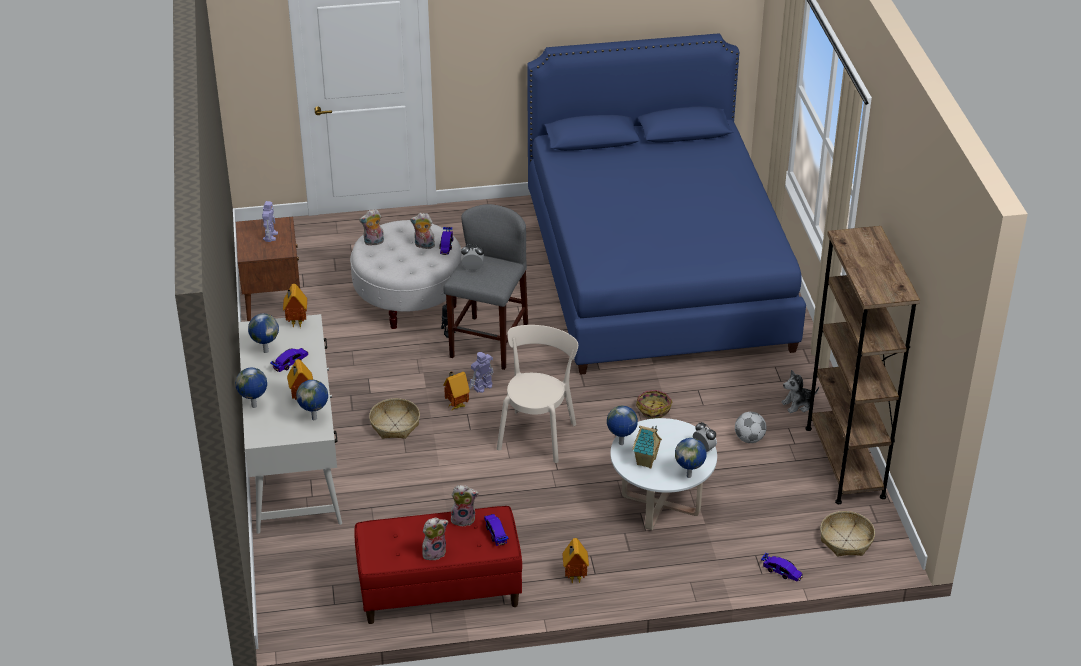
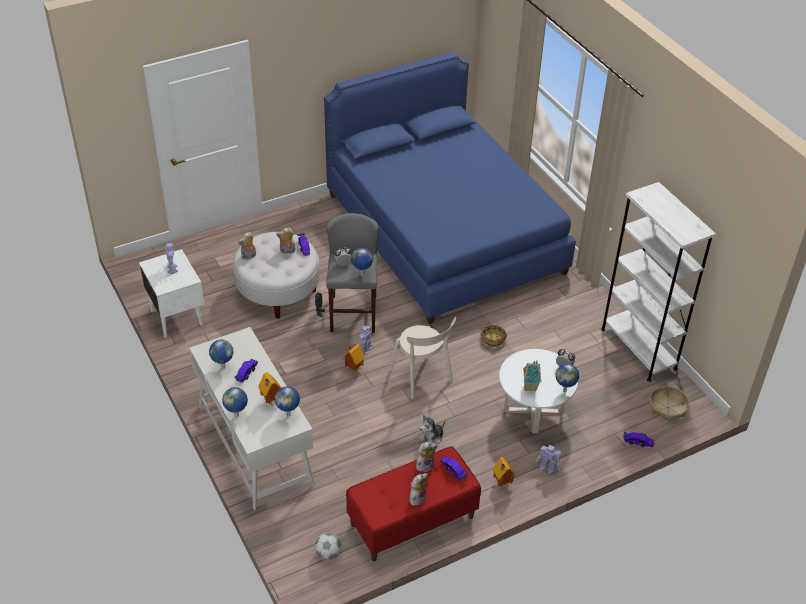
camera: 20 degrees left, 5 degrees up
brown nightstand [236,217,300,321] -> white nightstand [139,249,204,338]
toy house [283,284,307,329] -> none
basket [369,398,420,439] -> none
beige chair [497,325,578,463] -> beige chair turned 150 degrees clockwise [389,317,456,399]
globe [607,406,638,445] -> globe moved to [351,248,373,276]
football [735,412,766,443] -> football moved to [315,532,342,560]
plush toy [781,370,819,413] -> plush toy moved to [419,415,445,444]
brown bookcase [805,226,920,504] -> white bookcase [601,182,716,382]
none -> toy robot [535,445,562,474]

